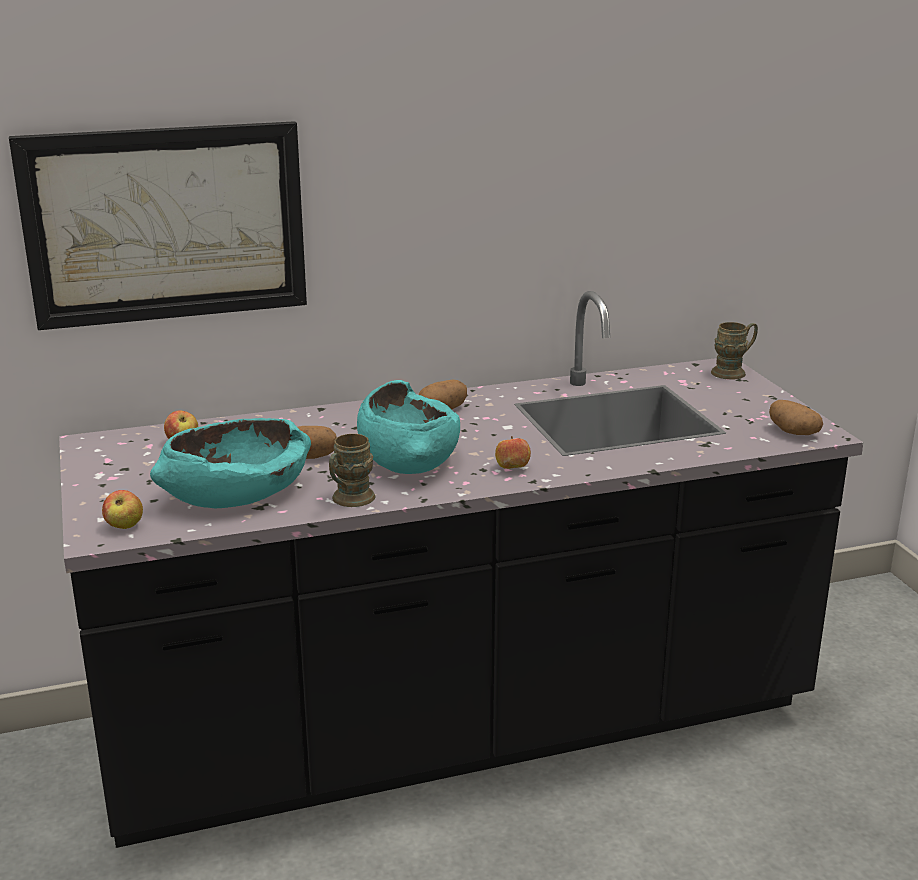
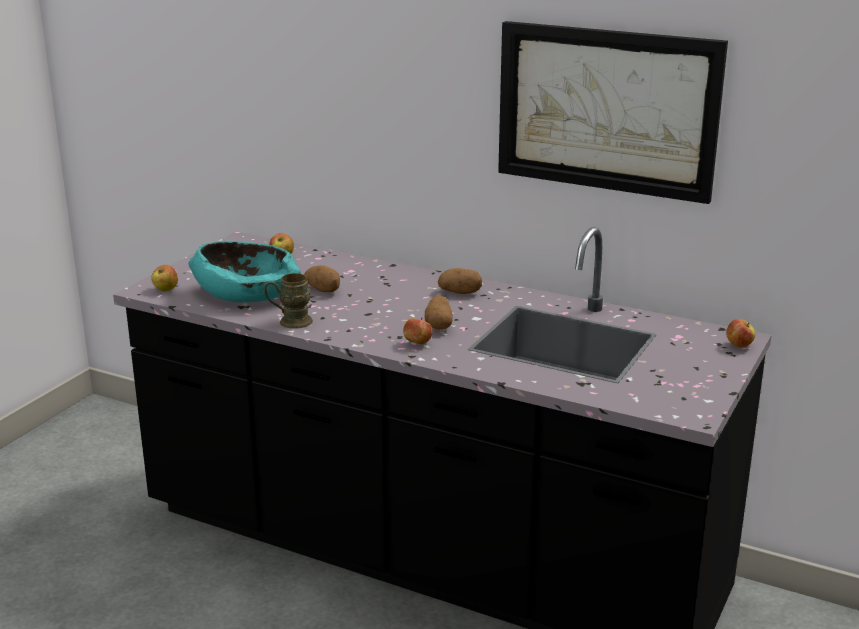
camera: 45 degrees right, 0 degrees up
picture [9,121,307,330] -> picture moved to [498,21,728,204]
turquoise bowl [357,380,460,474] -> none
brown mug [711,322,758,380] -> apple [726,319,755,347]
potato [769,400,823,435] -> potato moved to [425,296,453,330]

